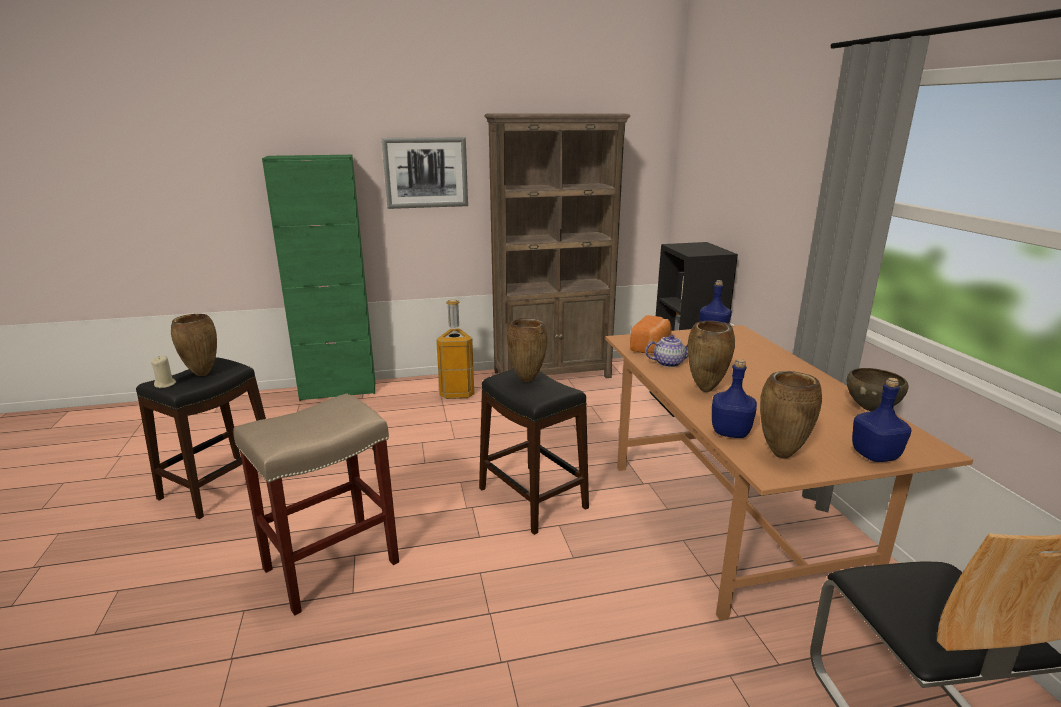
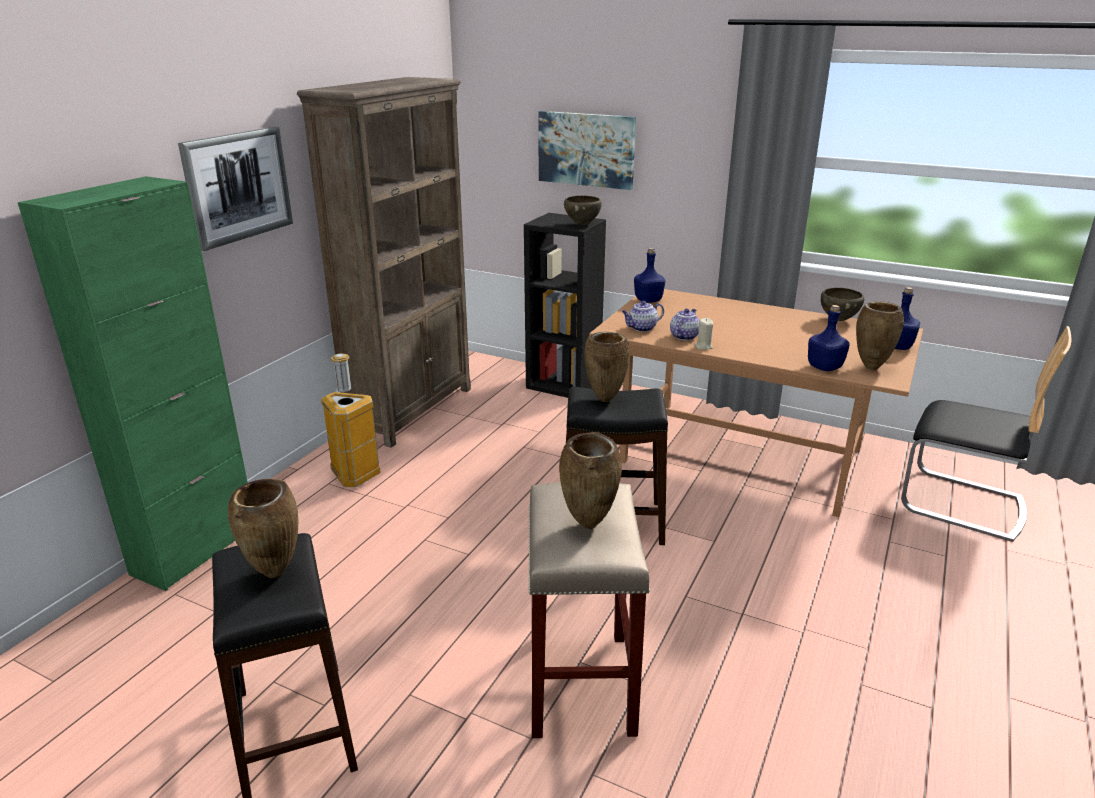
camera: 50 degrees left, 5 degrees up
beige candle [151,356,176,388] -> beige candle moved to [694,318,713,350]
bread [630,315,671,353] -> teapot [622,301,664,332]
brown vase [688,321,735,392] -> brown vase moved to [559,432,622,529]
none -> picture [538,111,636,190]
none -> brown bowl [564,196,602,225]

